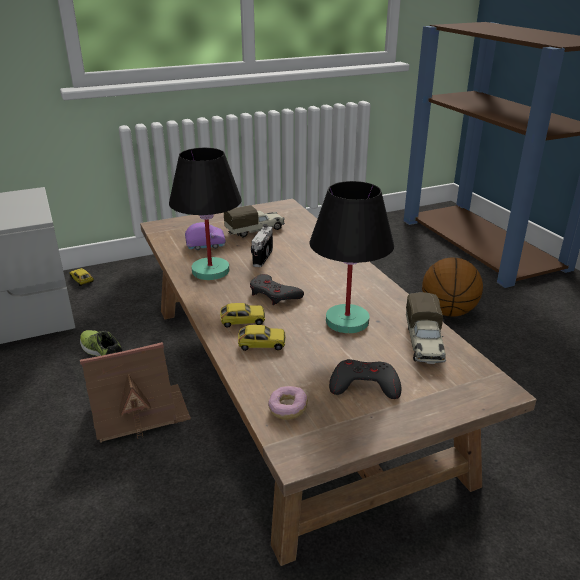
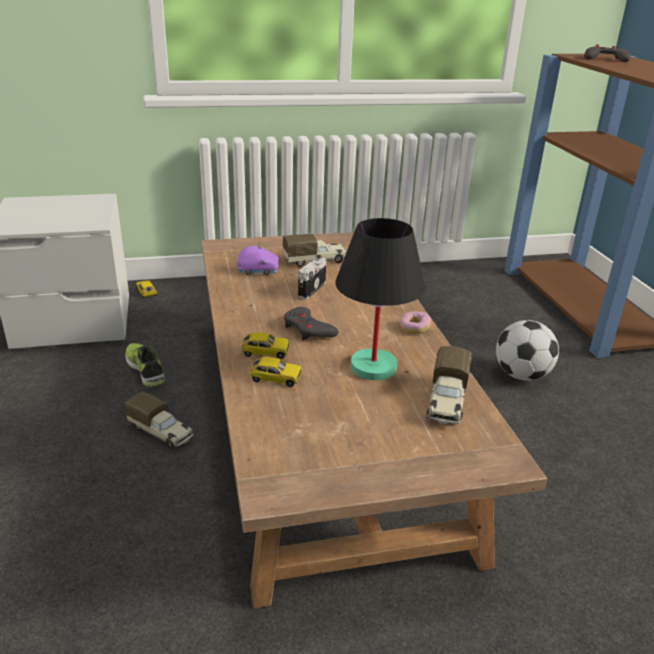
camera: 10 degrees right, 0 degrees up
toy house [80,342,191,442] -> toy truck [125,391,194,449]
black table lamp [169,148,242,280] -> none
donut [268,386,308,420] -> donut moved to [400,311,431,334]
grey game controller [329,359,401,399] -> grey game controller moved to [584,45,631,62]
basketball [422,257,483,317] -> football [496,320,559,381]

